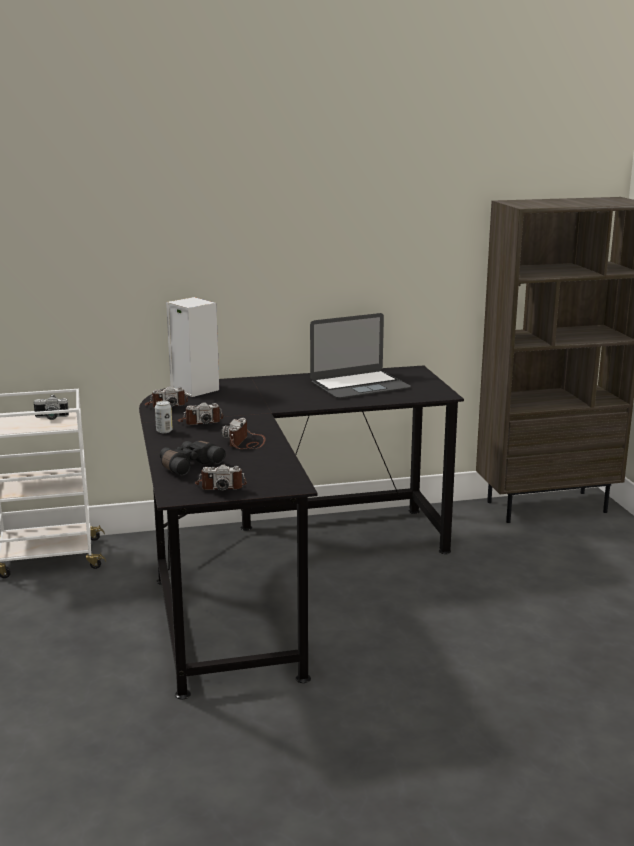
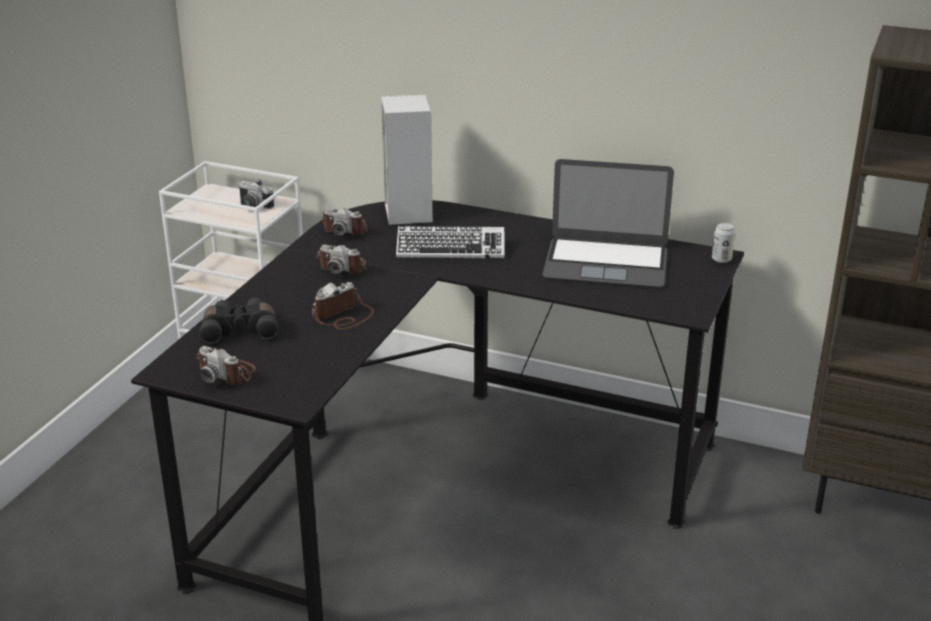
camera: 35 degrees right, 10 degrees up
can [155,401,173,433] -> can moved to [712,222,735,263]
none -> keyboard [396,226,504,258]

